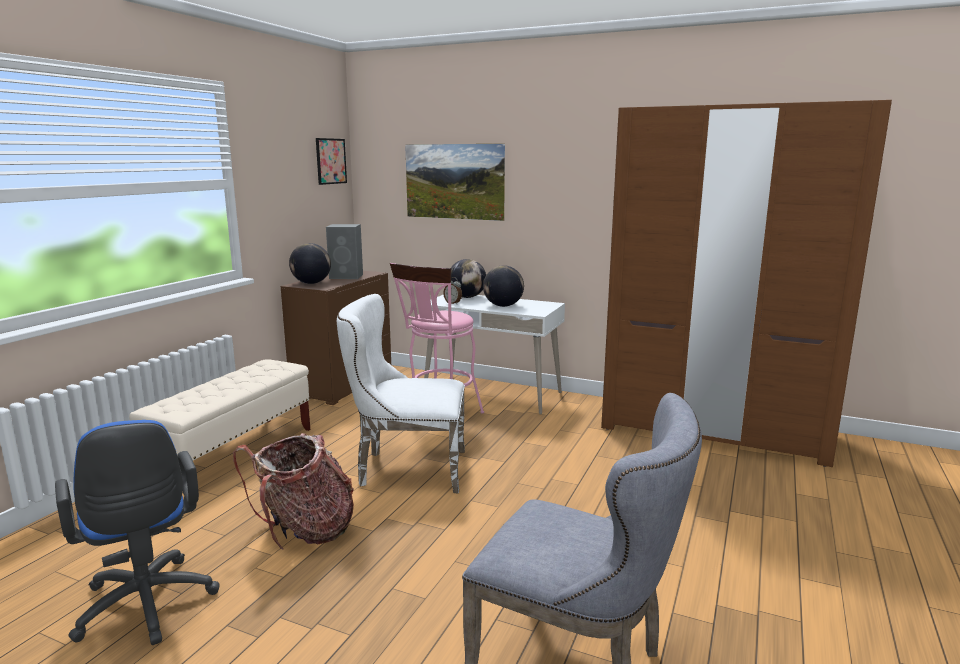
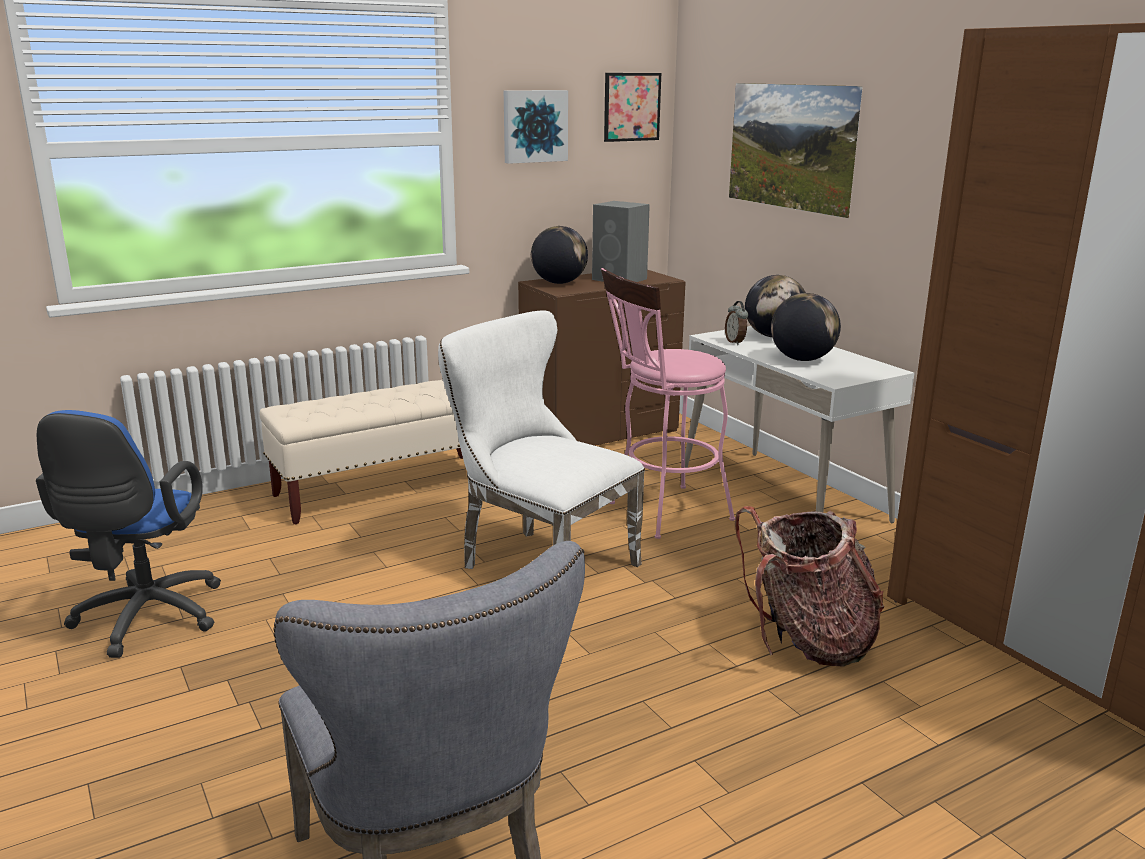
camera: 35 degrees right, 5 degrees up
backpack [233,433,354,549] -> backpack moved to [735,506,884,667]
none -> picture [504,90,568,164]

